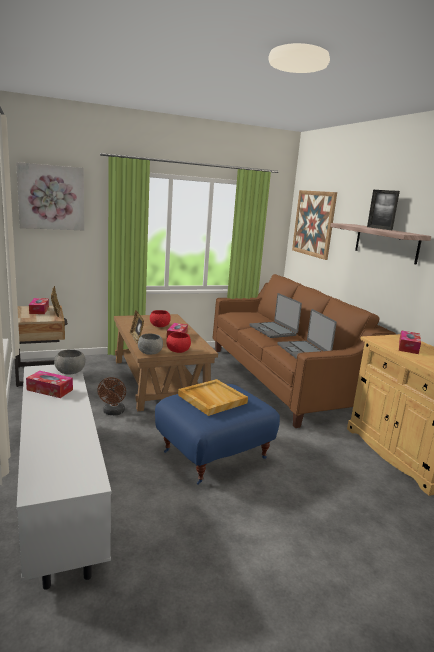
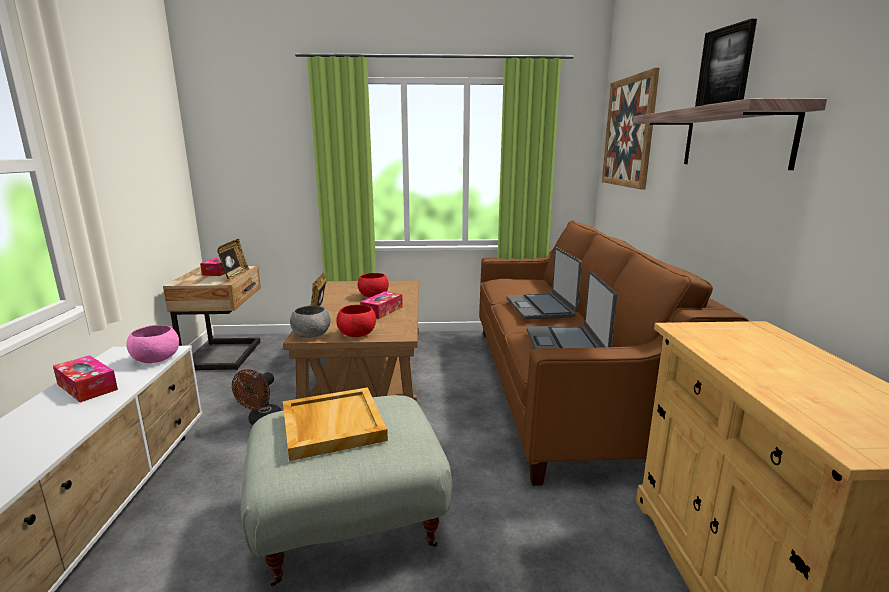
camera: 20 degrees right, 0 degrees up
picture [16,162,84,231] -> none
grey bowl [54,349,85,375] -> pink bowl [126,325,179,363]
blue ottoman [155,384,280,485] -> grey ottoman [241,395,452,586]
tissue box [399,330,421,354] -> none

